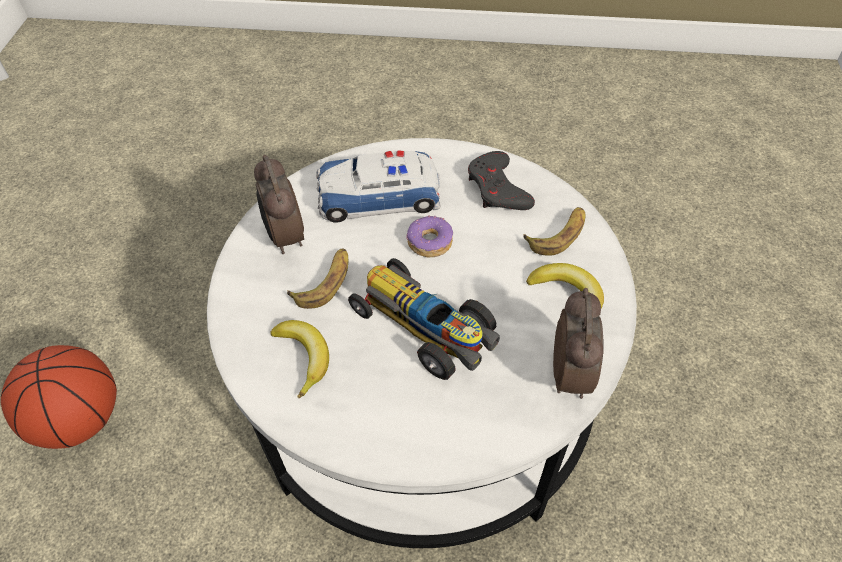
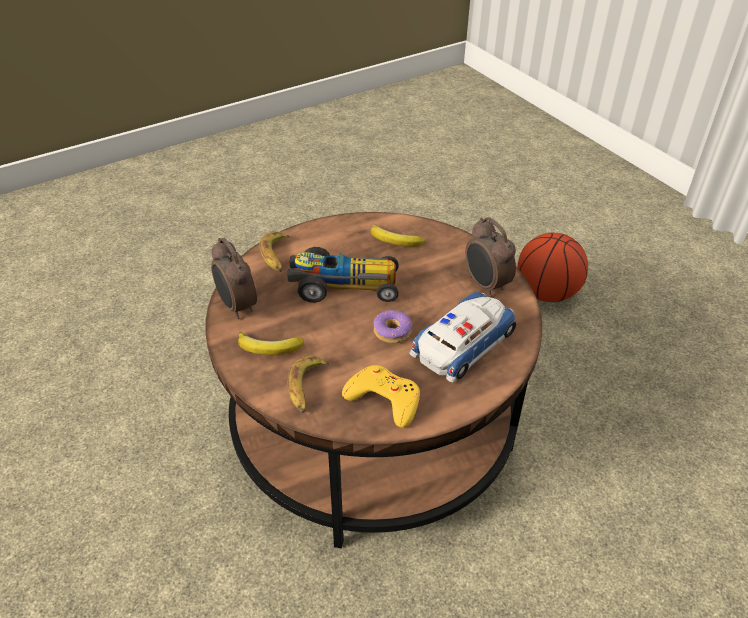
camera: 140 degrees right, 10 degrees down
white coffee table [207,138,637,548] -> brown coffee table [205,212,542,549]
alarm clock [254,155,304,254] -> alarm clock turned 150 degrees counterclockwise [465,217,516,297]
banana [287,249,348,309] -> banana moved to [259,231,291,272]
grey game controller [468,151,535,210] -> yellow game controller [342,365,420,428]

